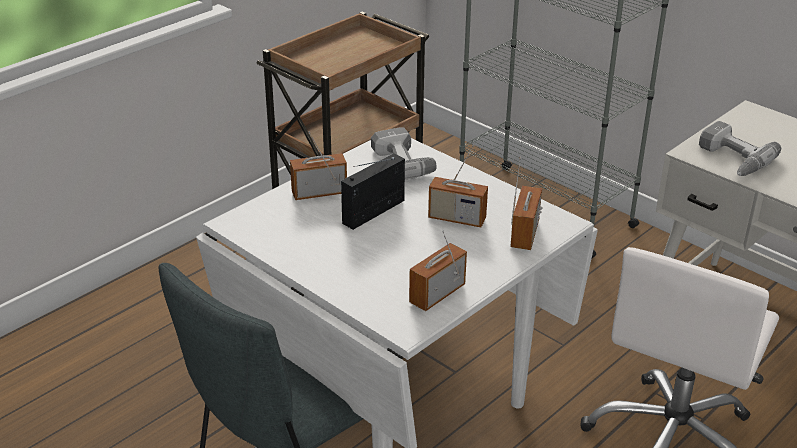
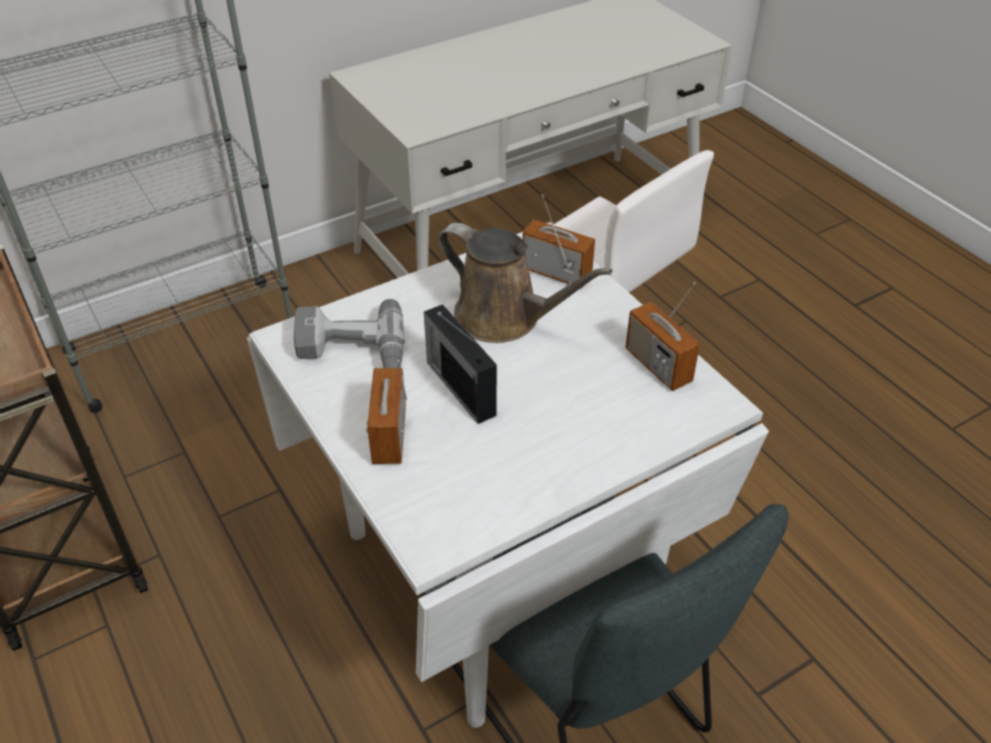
camera: 75 degrees left, 10 degrees up
radio [428,144,488,227] -> brown watering can [438,223,612,343]
power drill [699,121,781,176] -> none

